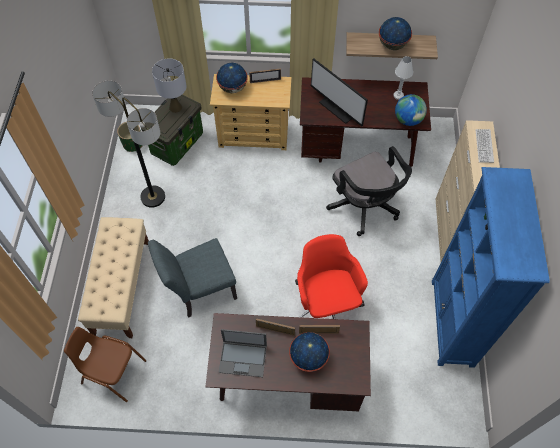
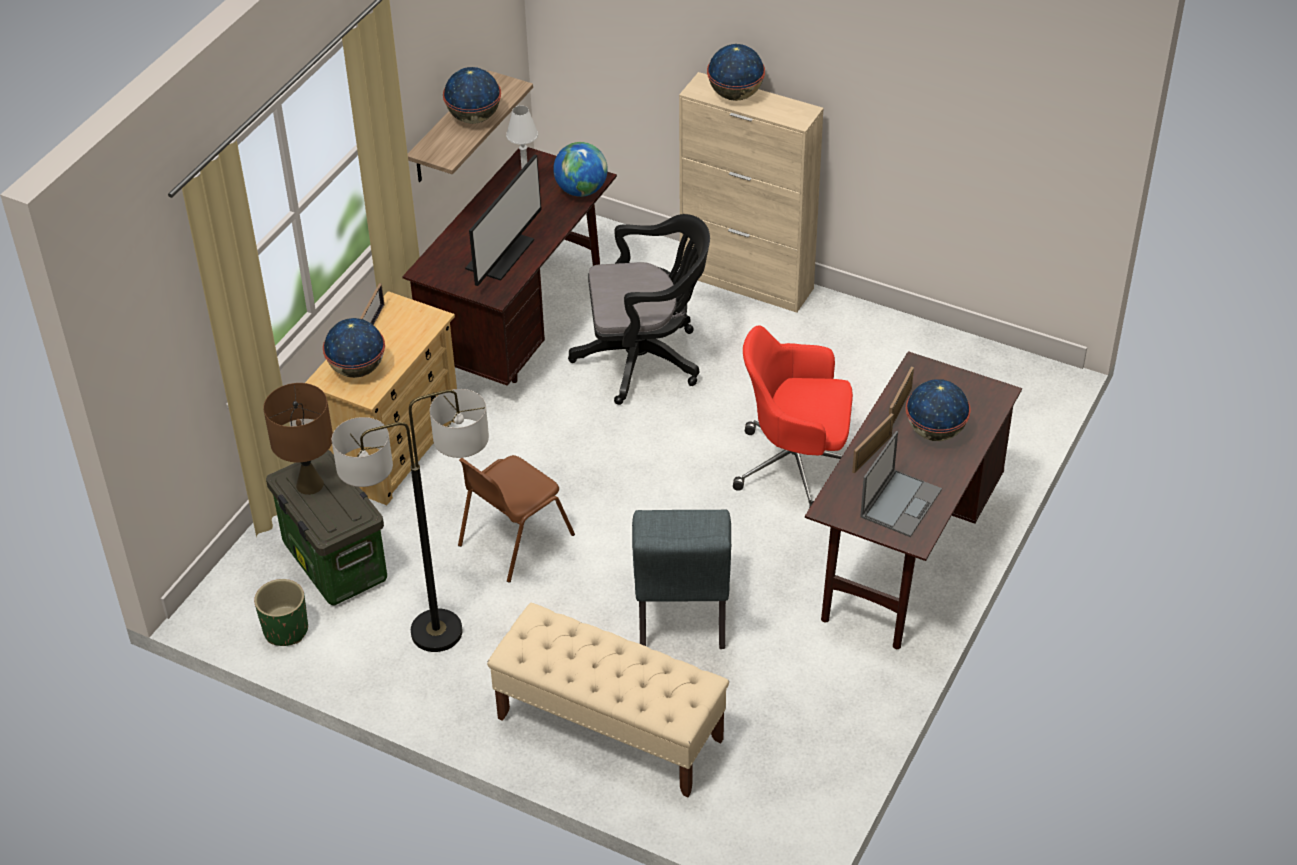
camera: 65 degrees left, 15 degrees down
brown chair [64,327,146,402] -> brown chair moved to [458,455,575,583]
grey table lamp [152,58,186,113] -> brown table lamp [263,383,333,495]
monitor [311,59,368,126] -> monitor turned 45 degrees counterclockwise [465,154,542,286]
blue bookcase [432,167,550,368] -> none
keyboard [476,129,494,163] -> globe [707,44,765,101]

